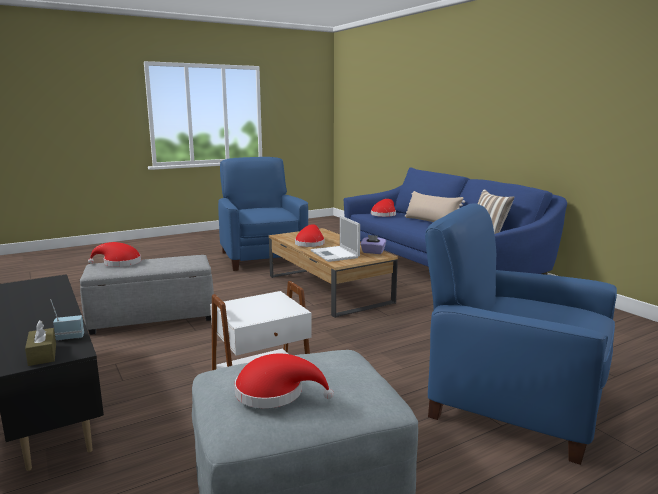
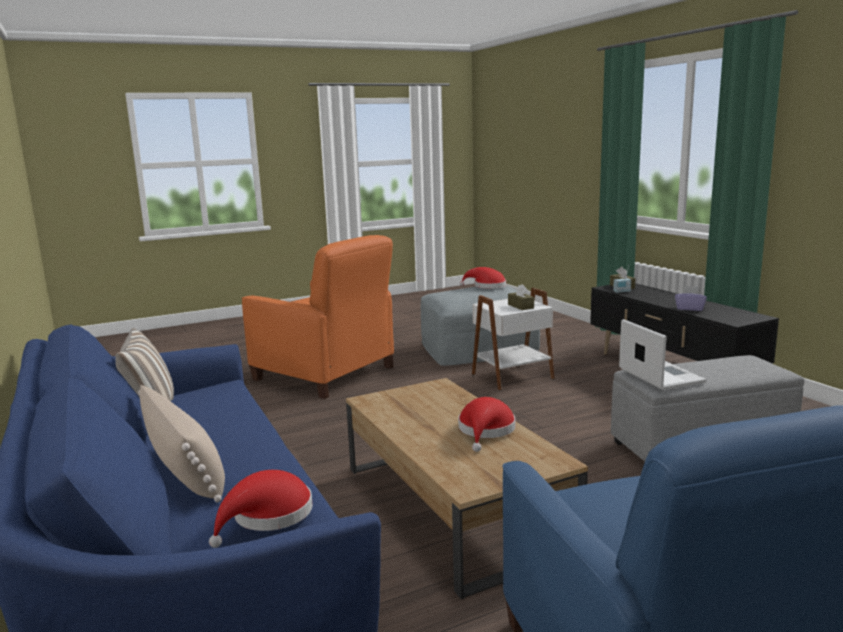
camera: 175 degrees left, 0 degrees up
red hat [88,242,141,267] -> none
laptop [311,215,360,262] -> laptop moved to [619,319,707,390]
purple tissue box [360,235,386,254] -> purple tissue box moved to [675,286,707,311]
blue armchair [425,203,617,465] -> orange armchair [242,235,394,399]
none -> brown tissue box [508,284,534,310]

